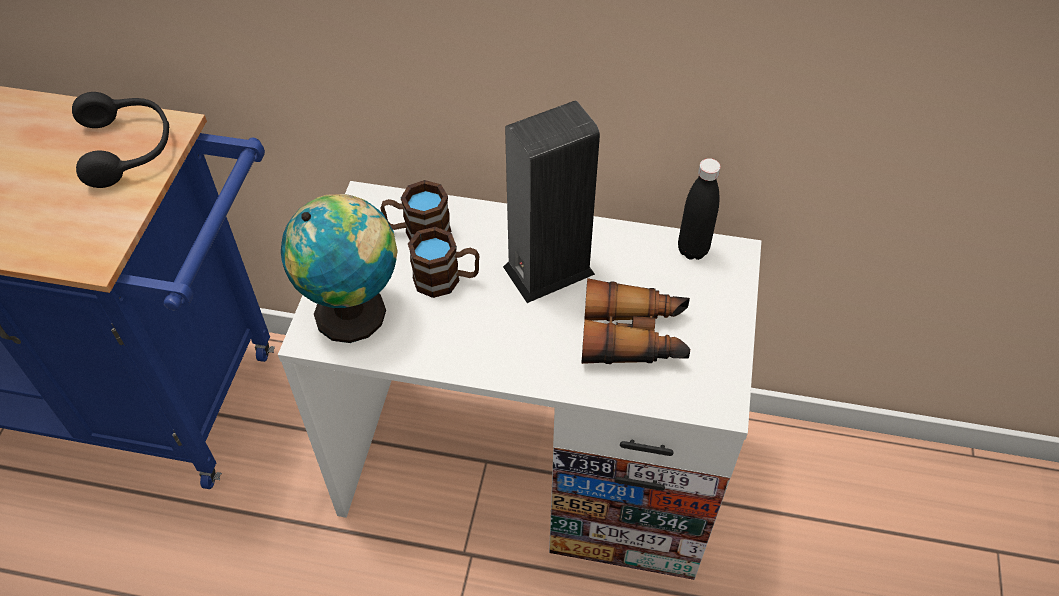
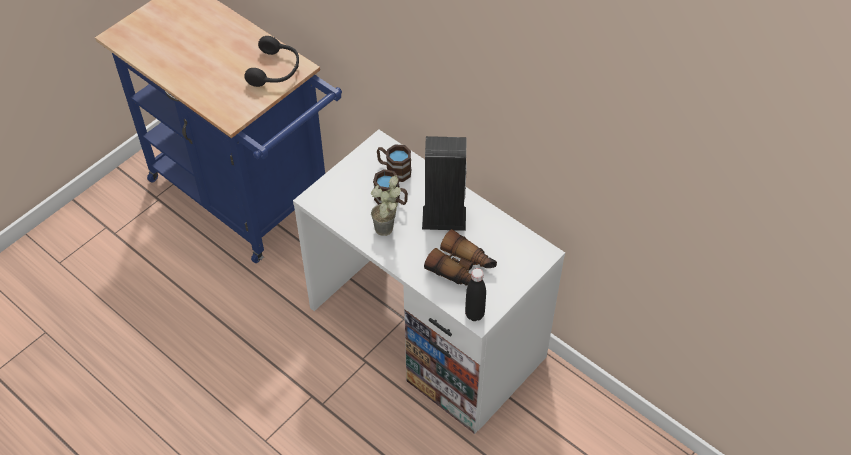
camera: 30 degrees right, 0 degrees up
globe [281,194,398,343] -> none
black bottle [678,158,721,260] -> black bottle moved to [465,268,486,321]
none -> potted plant [371,175,401,236]

